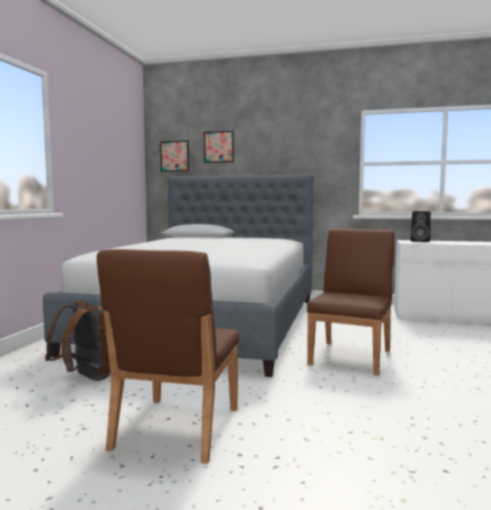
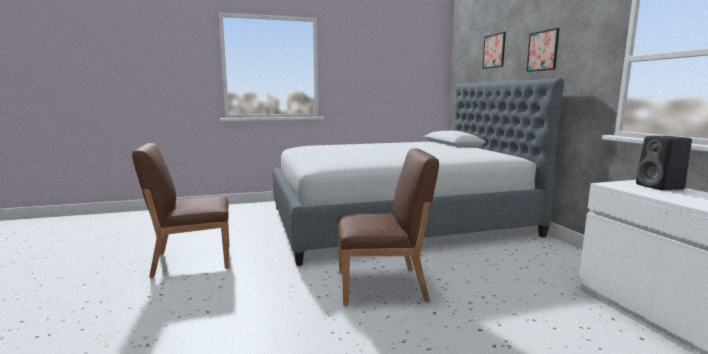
camera: 60 degrees right, 5 degrees up
brown backpack [45,301,111,381] -> none
picture [160,141,189,172] -> picture moved to [526,28,559,72]

